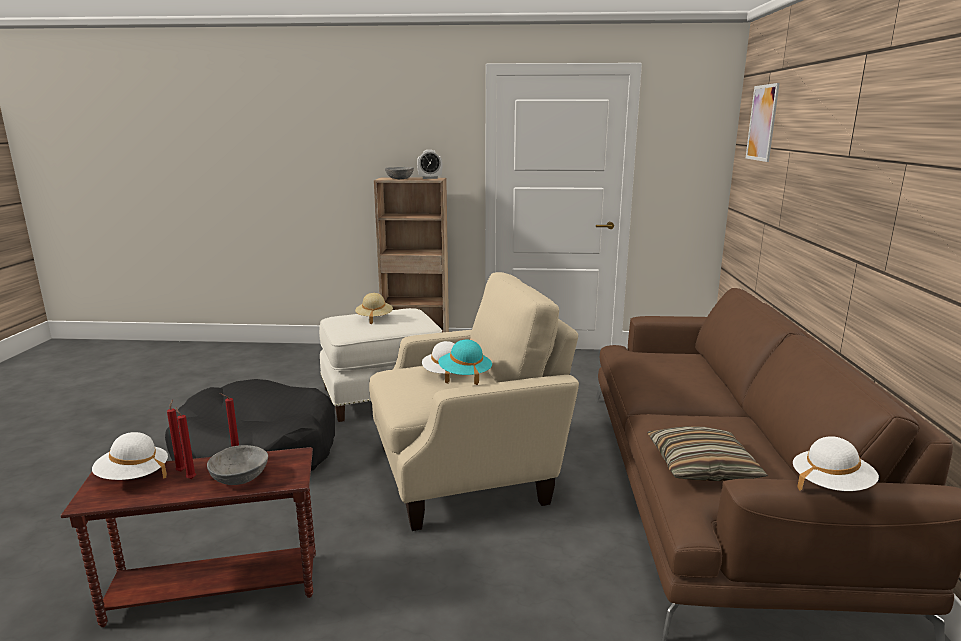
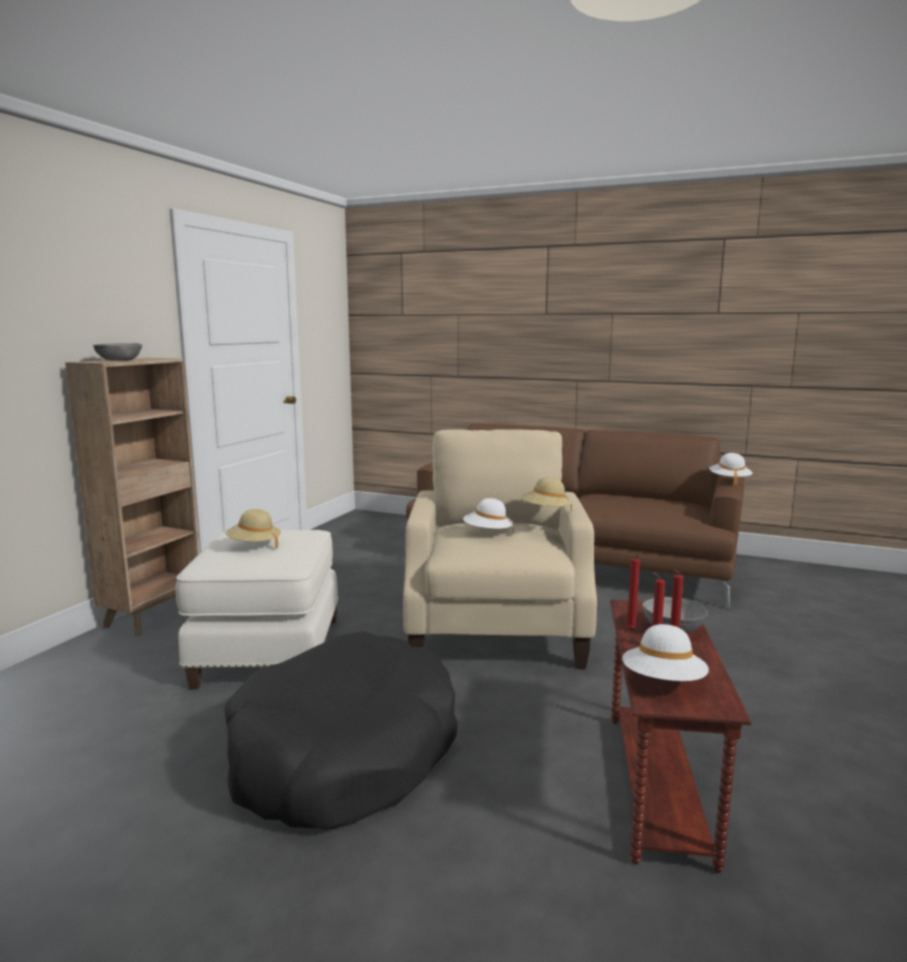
camera: 70 degrees left, 5 degrees down
alarm clock [417,150,443,179] -> none
turquoise hat [438,339,492,385] -> beige hat [521,477,572,512]
pillow [647,426,768,481] -> none
picture [746,83,780,162] -> none

